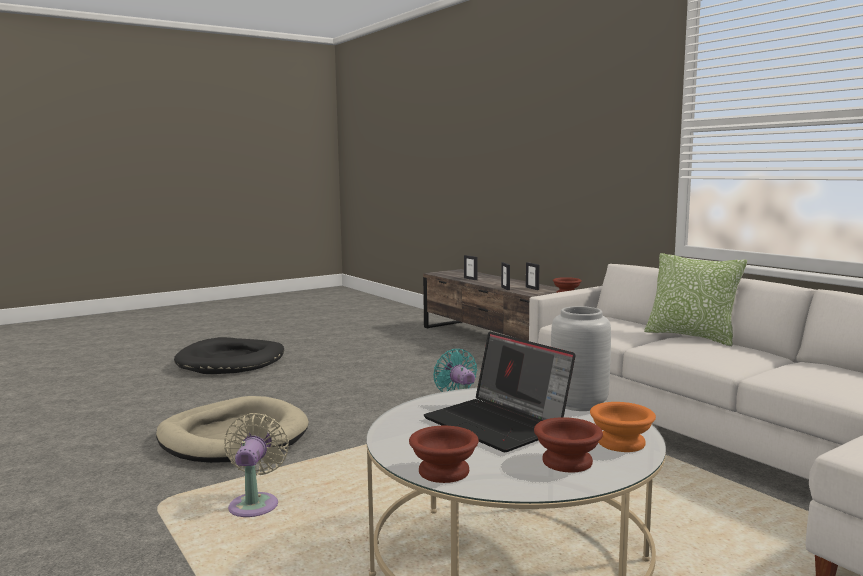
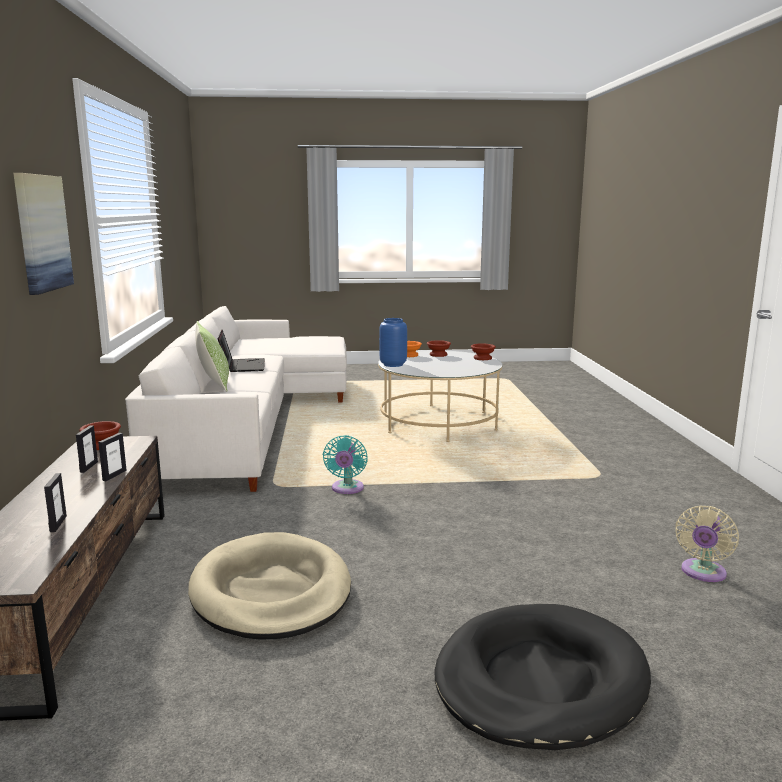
camera: 150 degrees left, 5 degrees up
beige dog bed [156,396,309,463] -> beige dog bed moved to [188,532,351,639]
beige fan [224,413,289,517] -> beige fan moved to [675,505,739,582]
laptop [424,332,576,452] -> laptop moved to [218,329,265,372]
grey vase [551,306,611,411] -> blue vase [379,318,407,367]
none -> picture [13,173,74,295]

